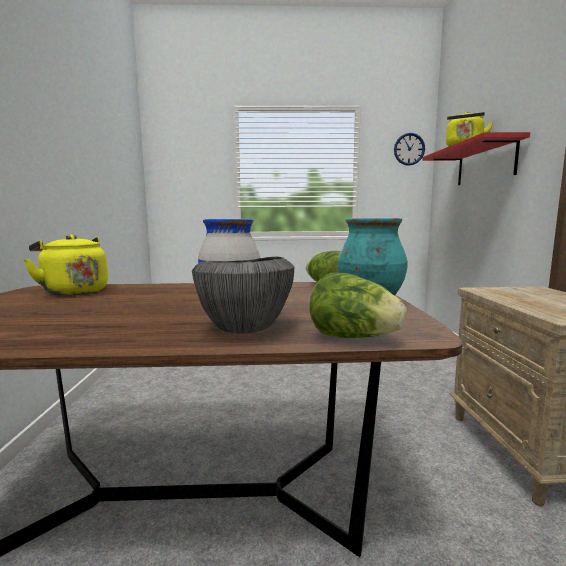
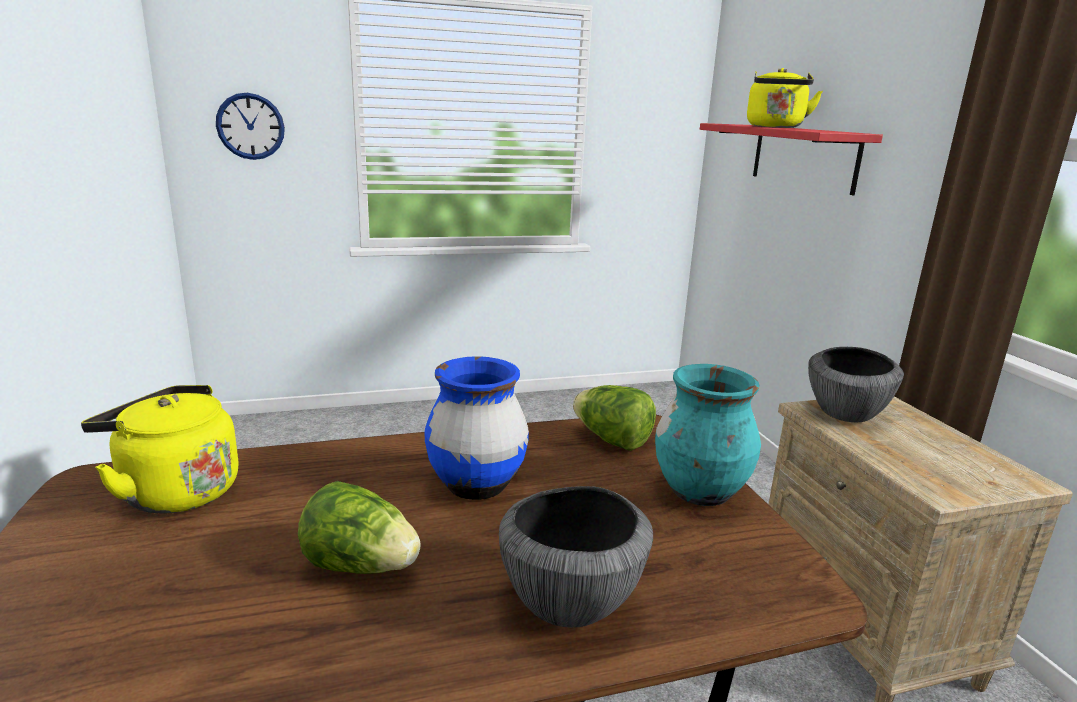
camera: 15 degrees left, 10 degrees up
lettuce [309,273,407,338] -> lettuce moved to [298,481,421,574]
wall clock [394,133,425,166] -> wall clock moved to [216,93,285,160]
none -> bowl [808,347,904,422]

